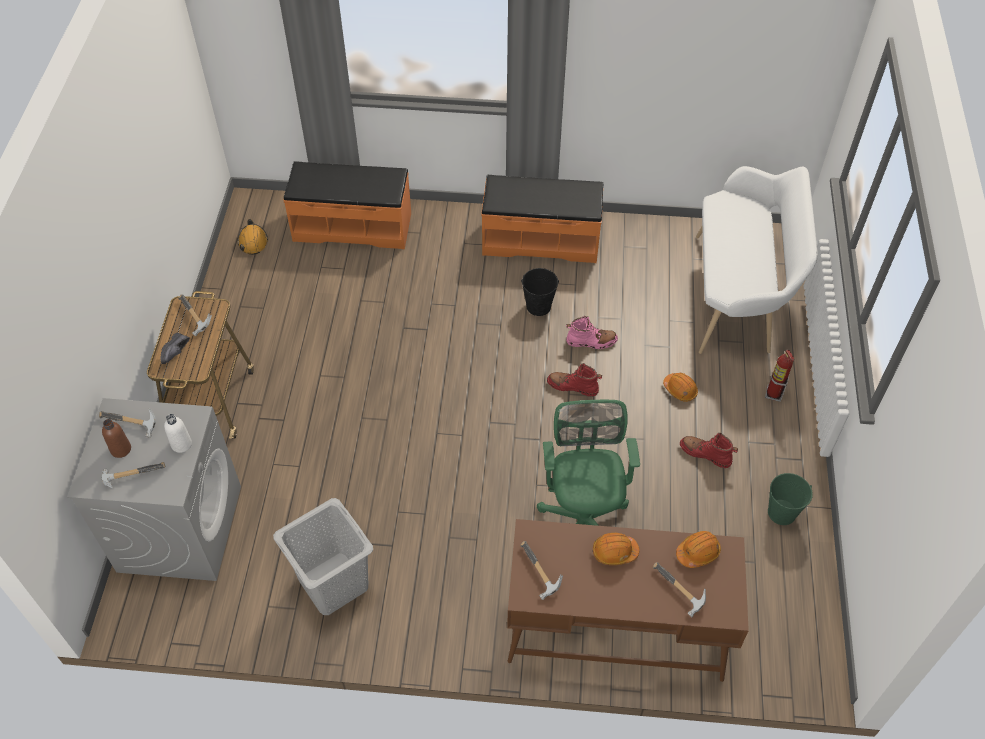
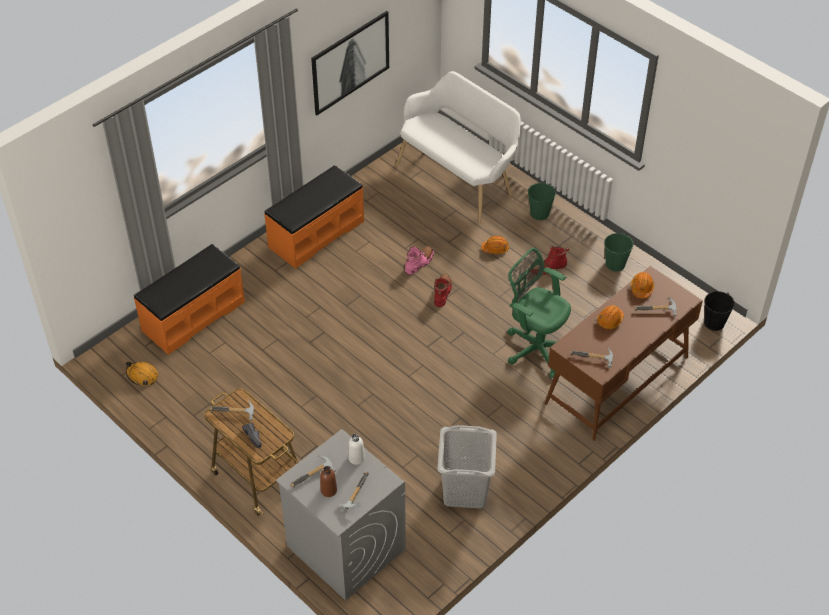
camera: 50 degrees left, 5 degrees down
black bucket [521,268,559,316] -> black bucket moved to [704,291,735,331]
red boot [547,363,602,396] -> red boot turned 135 degrees clockwise [434,274,452,307]
fire extinguisher [765,350,795,402] -> green bucket [528,182,556,220]
none -> picture [311,11,389,115]

